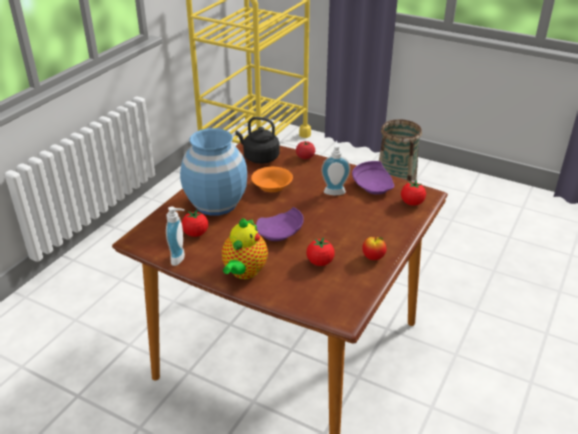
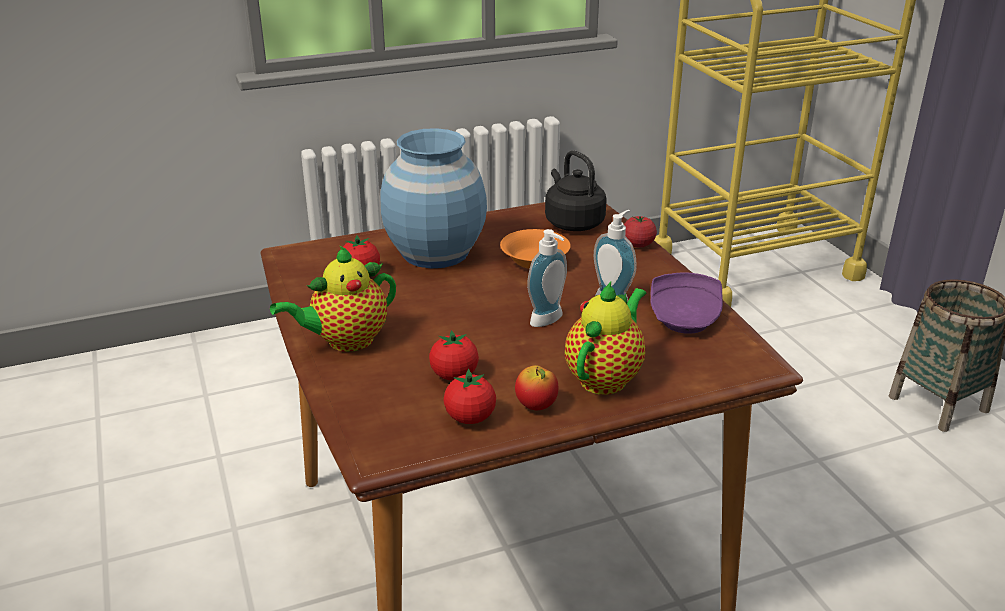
camera: 40 degrees right, 5 degrees down
soap dispenser [166,207,185,266] -> soap dispenser moved to [527,229,567,327]
purple plate [256,207,304,241] -> none
tomato [401,180,426,206] -> tomato moved to [444,369,496,424]
none -> teapot [565,282,646,395]

